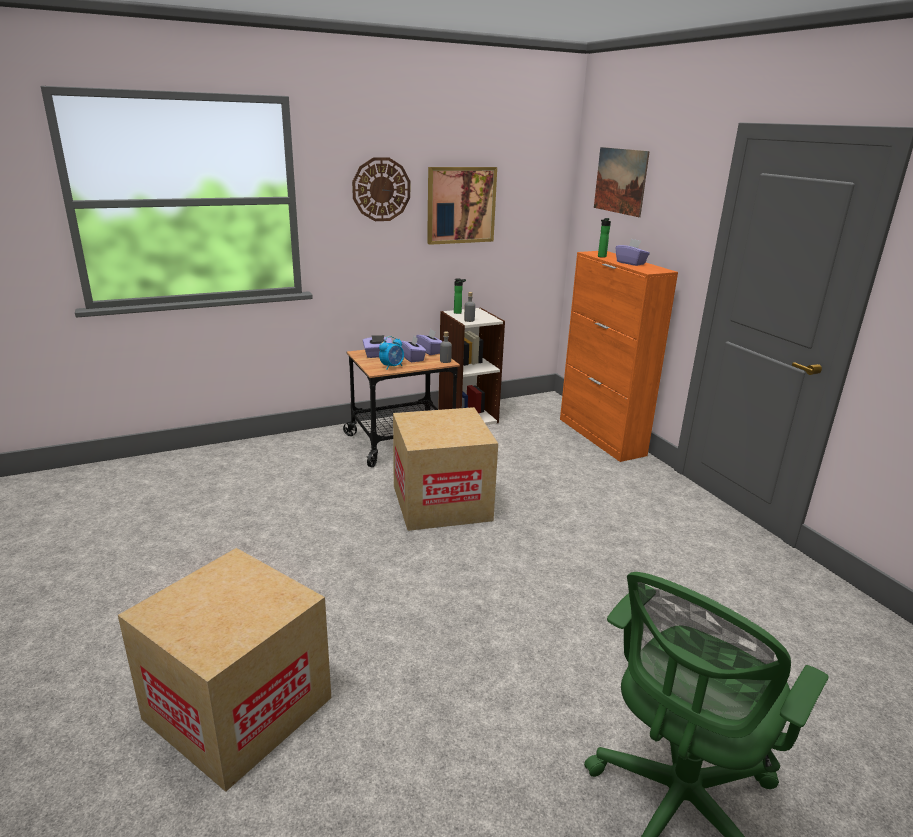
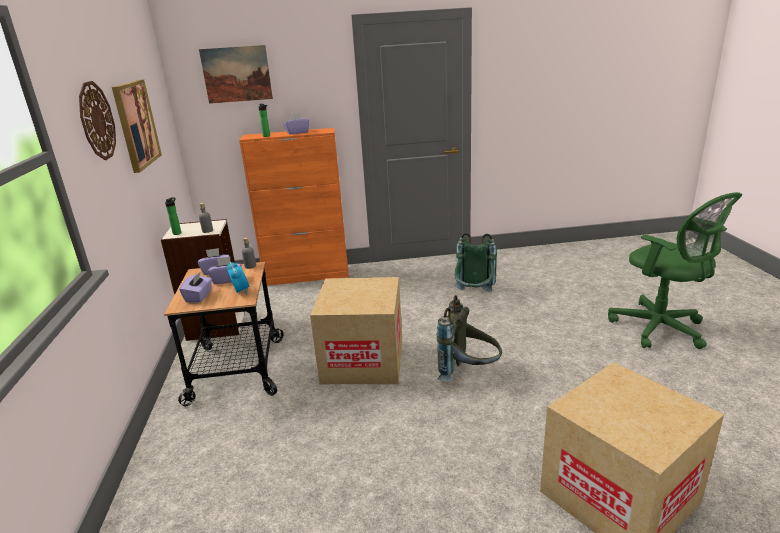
camera: 70 degrees left, 0 degrees up
none -> grey backpack [437,295,502,382]
none -> green backpack [454,233,497,292]

